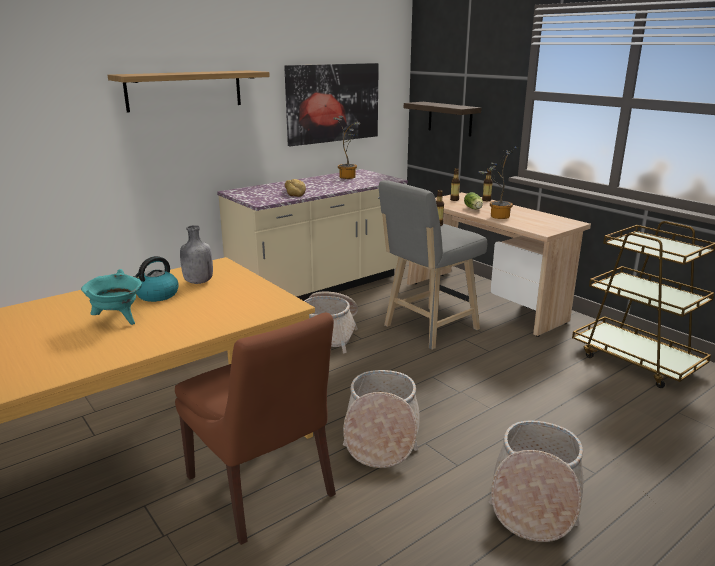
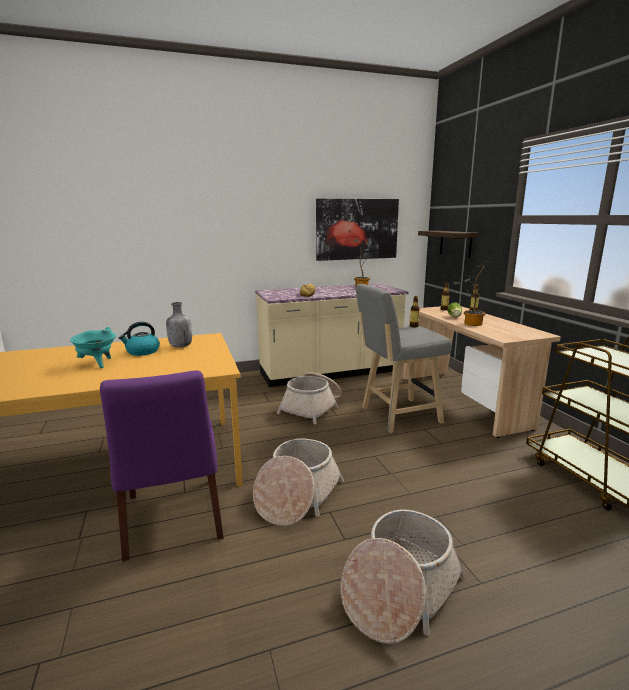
camera: 20 degrees right, 5 degrees down
shelf [108,70,270,112] -> none
brown chair [175,313,336,545] -> purple chair [100,370,224,562]

